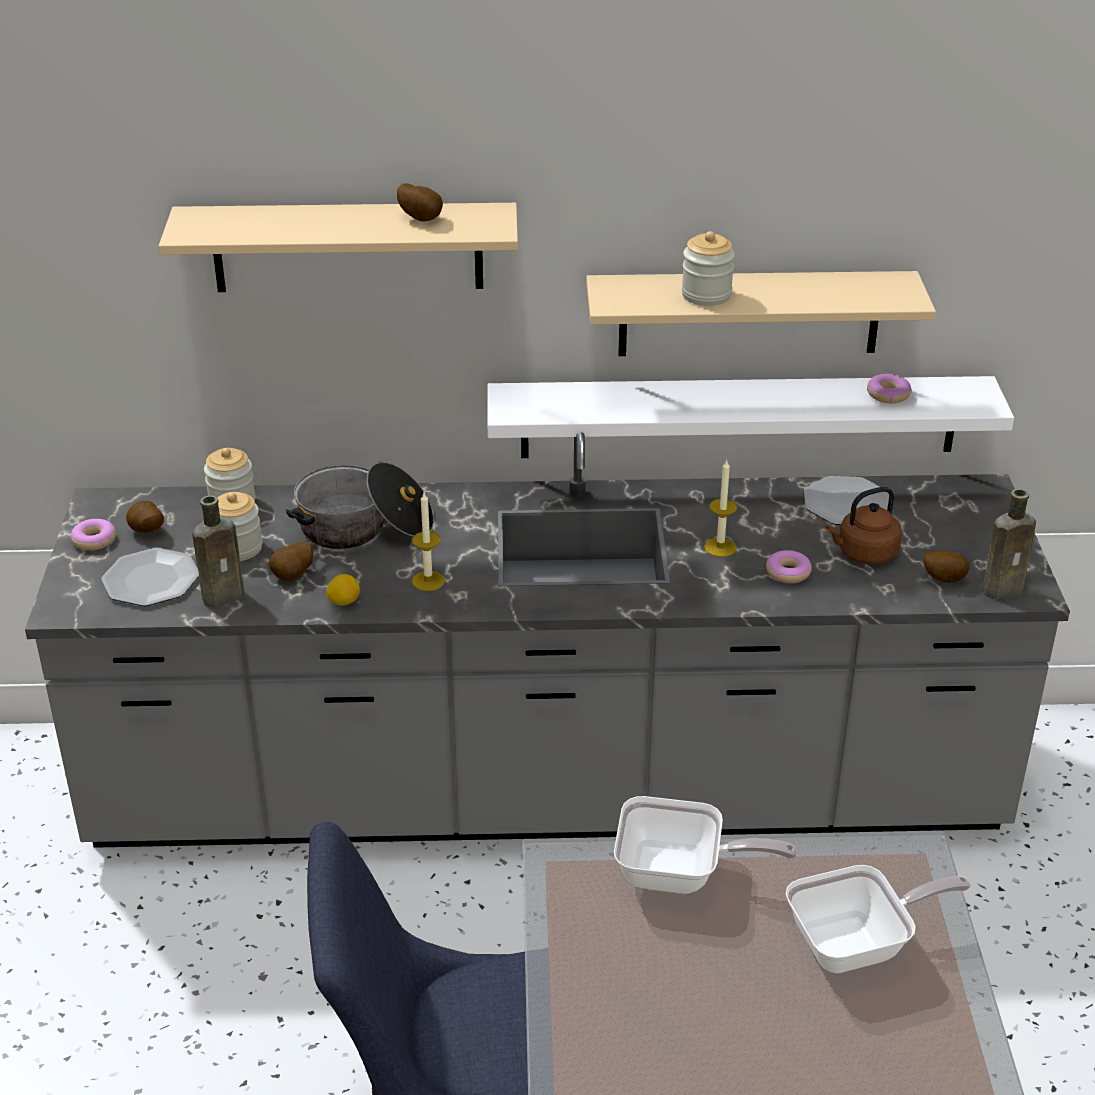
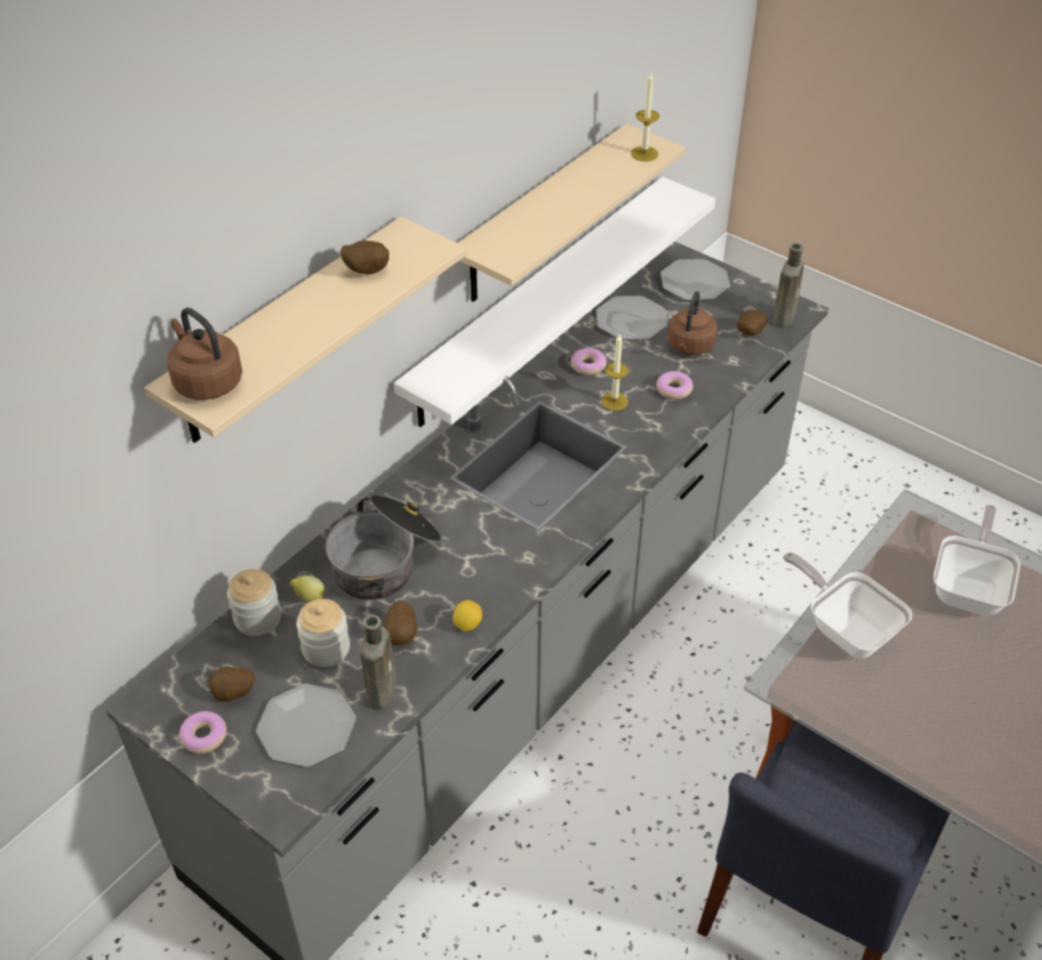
camera: 50 degrees left, 10 degrees up
candle [412,493,445,591] -> candle moved to [631,72,660,162]
frying pan [614,796,797,894] -> frying pan turned 90 degrees counterclockwise [783,552,913,659]
jar [682,231,735,306] -> none
donut [867,374,912,403] -> donut moved to [571,348,607,375]
none -> brown kettle [167,308,242,400]
none -> lemon [290,575,325,602]
none -> plate [660,259,730,301]

